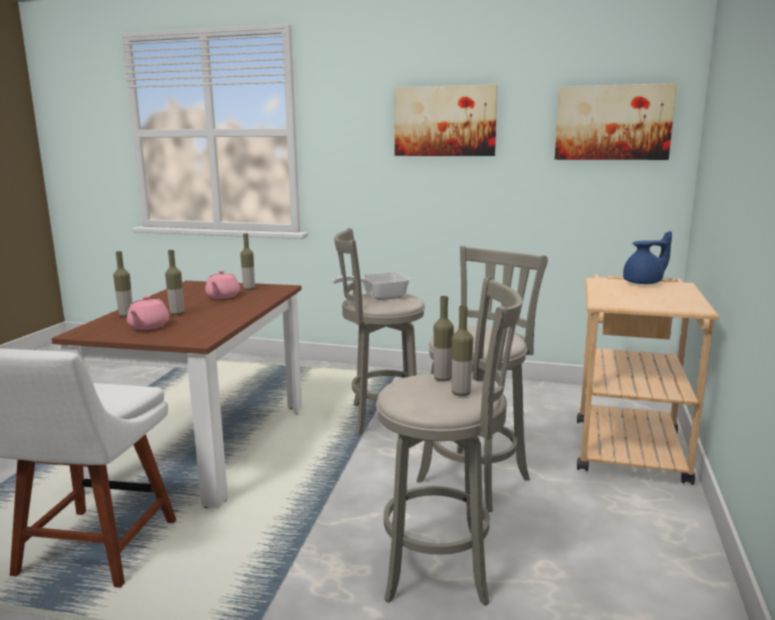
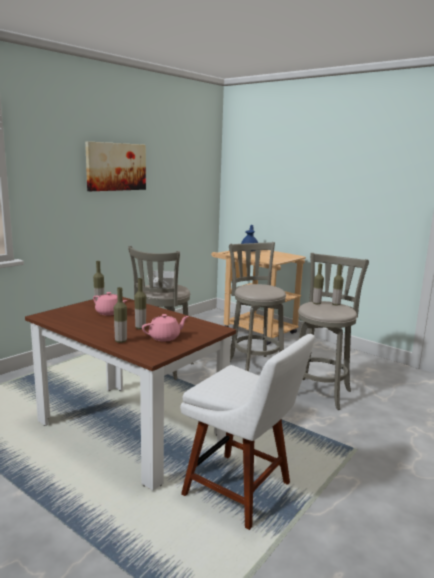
camera: 65 degrees left, 0 degrees up
pink teapot [127,296,169,330] -> pink teapot turned 60 degrees counterclockwise [142,314,189,341]
picture [555,83,677,160] -> none

